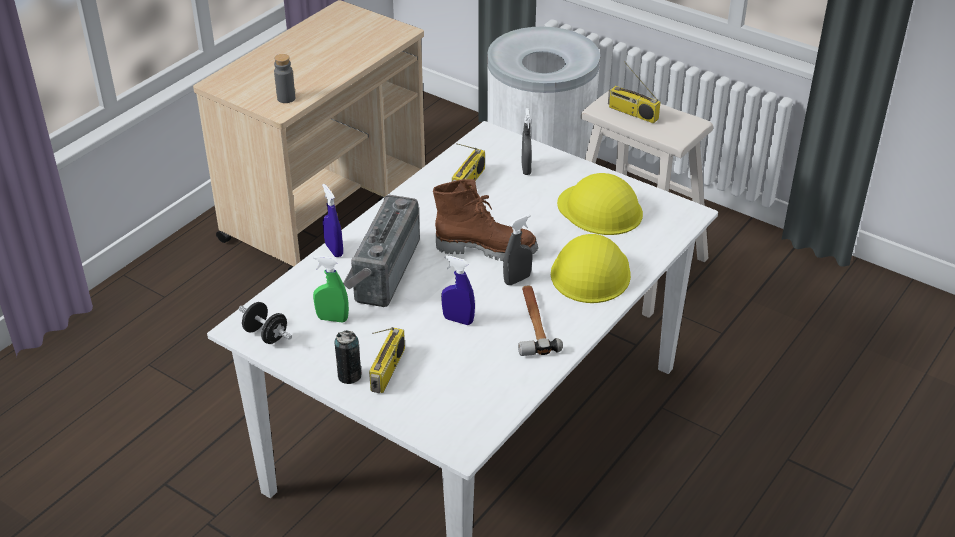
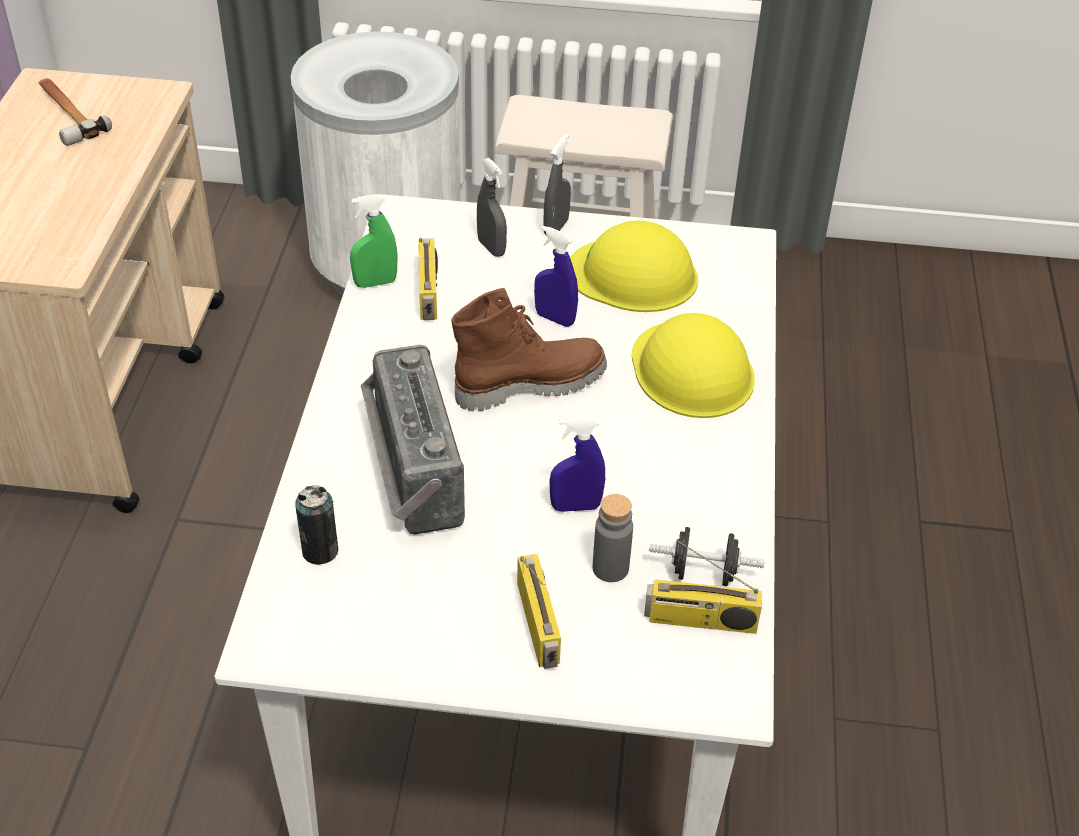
camera: 30 degrees left, 5 degrees up
black dumbbell [239,302,292,344] -> black dumbbell moved to [649,527,764,586]
grey bottle [274,54,295,103] -> grey bottle moved to [593,494,633,582]
green spray bottle [313,255,349,323] -> green spray bottle moved to [350,194,398,288]
blue spray bottle [322,184,343,257] -> blue spray bottle moved to [534,226,578,327]
can [334,330,361,384] -> can moved to [295,485,338,565]
grey spray bottle [503,214,532,285] -> grey spray bottle moved to [543,134,571,236]
hammer [518,285,563,356] -> hammer moved to [39,78,112,146]
radio [608,61,660,123] -> radio moved to [644,540,762,634]

